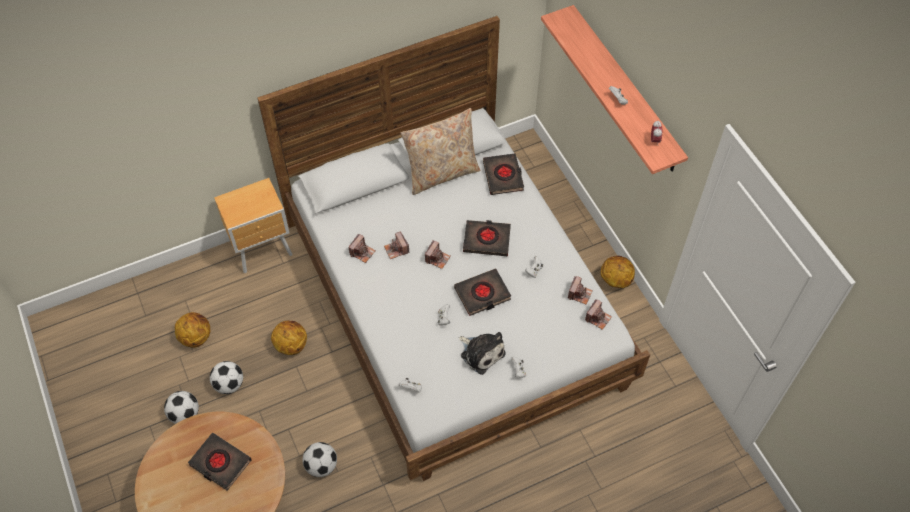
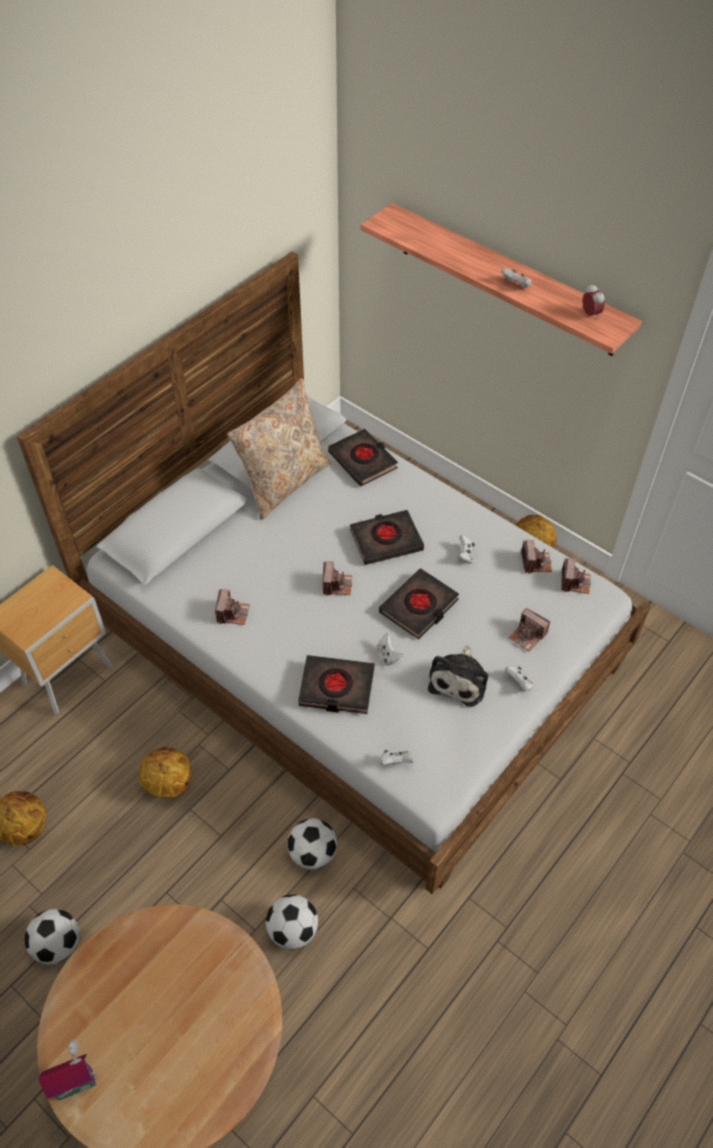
camera: 25 degrees left, 5 degrees down
black book [188,433,251,491] -> black book moved to [298,655,374,714]
football [210,361,243,394] -> football moved to [287,818,337,870]
camera [384,231,410,259] -> camera moved to [509,608,550,652]
plush toy [459,332,506,375] -> plush toy turned 90 degrees clockwise [428,645,488,707]
none -> toy house [38,1040,97,1100]

